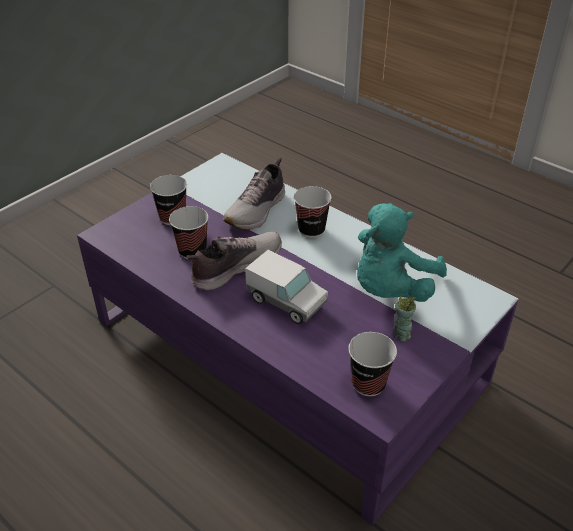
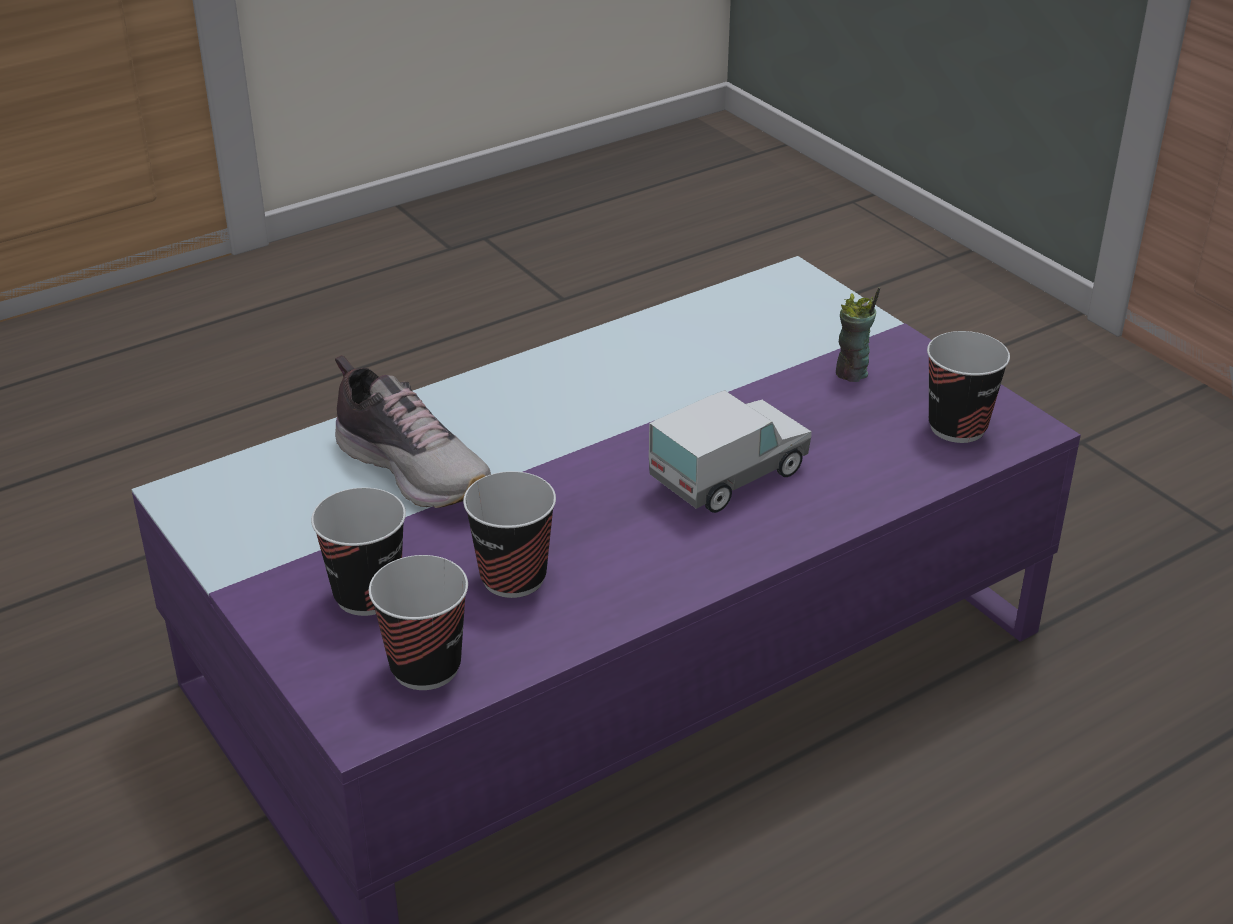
camera: 75 degrees left, 5 degrees down
shoe [186,232,282,290] -> none
cup [294,186,332,238] -> cup moved to [369,555,468,690]
turquoise plush toy [357,203,447,302] -> none

